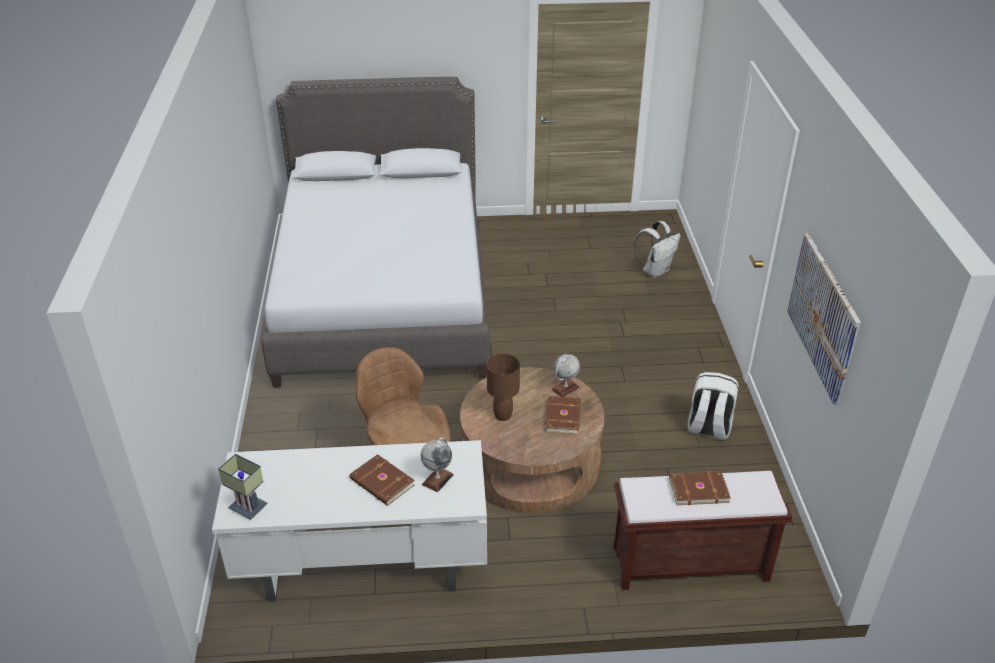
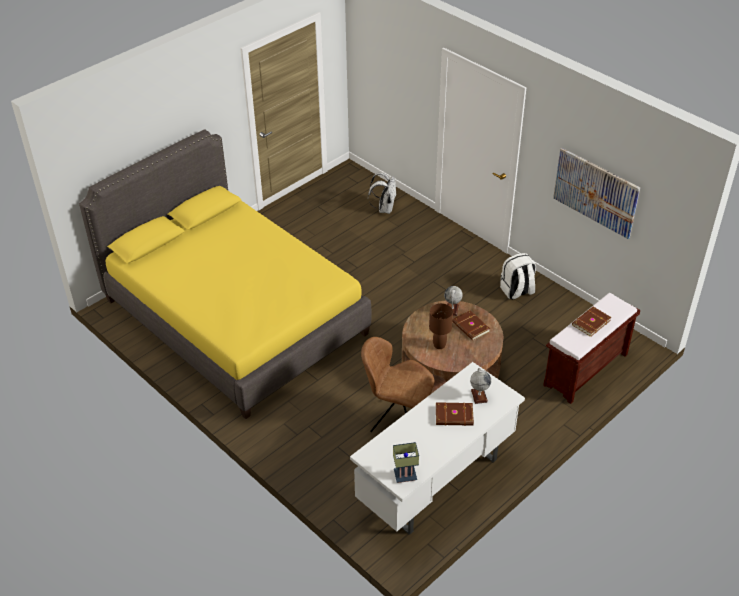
camera: 40 degrees left, 5 degrees up
grey bed [261,77,490,388] -> yellow bed [79,129,371,419]

